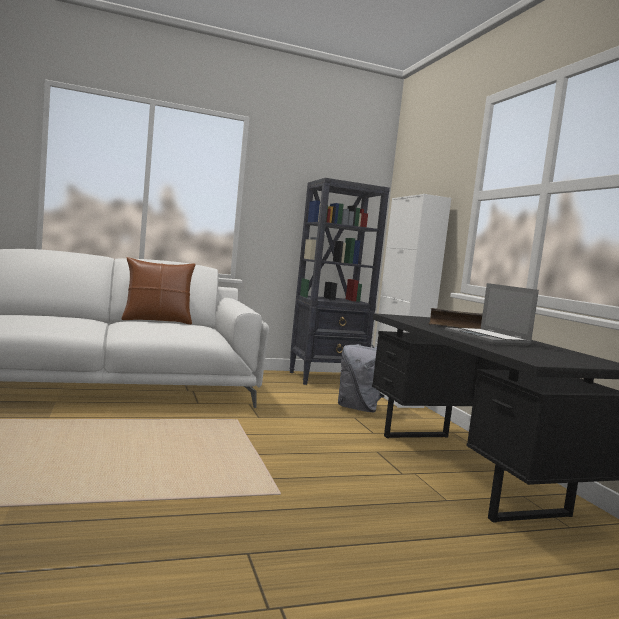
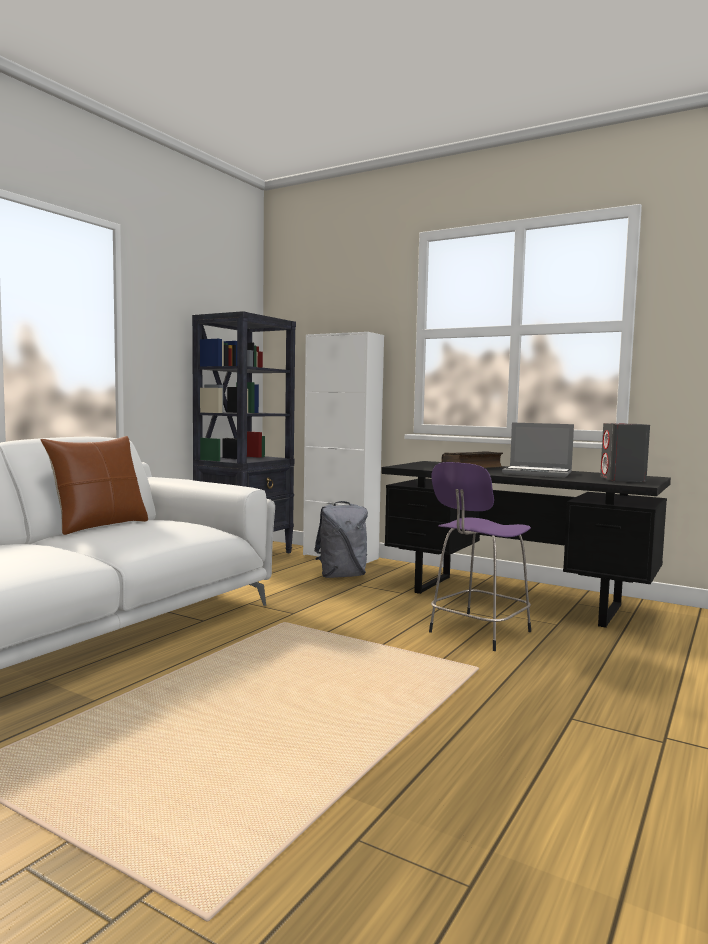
camera: 40 degrees left, 0 degrees up
none -> purple stool [429,462,531,651]
none -> grey speaker [600,423,650,482]

